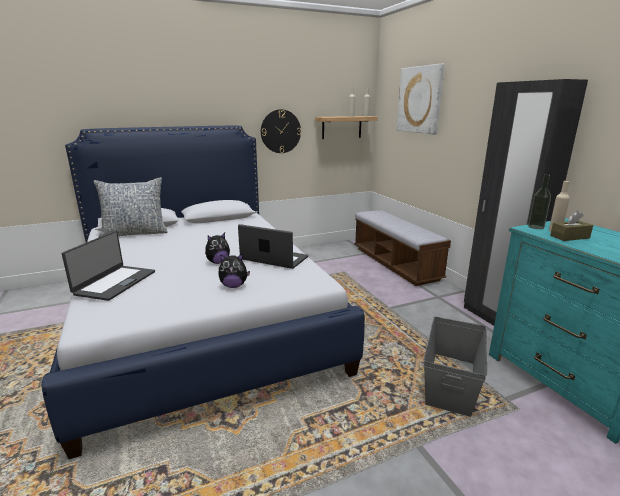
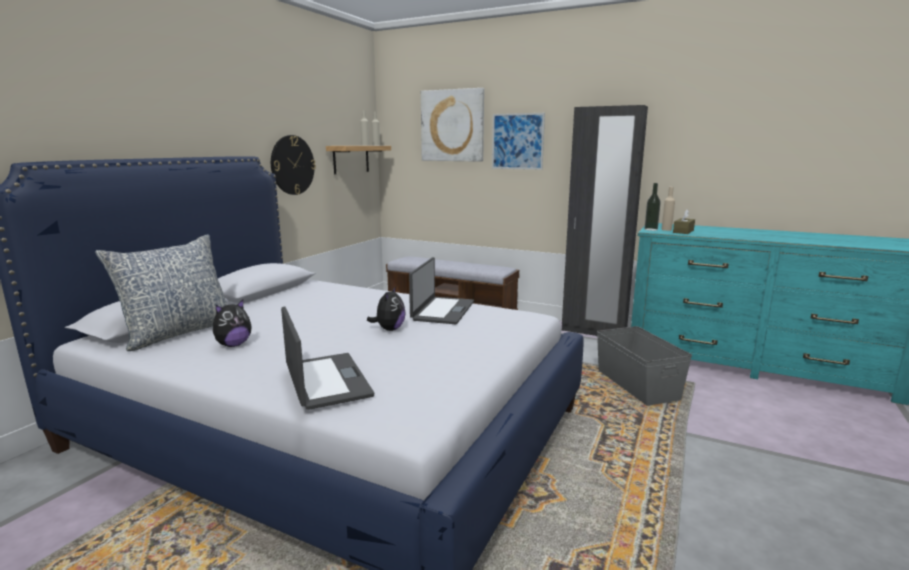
camera: 40 degrees left, 5 degrees down
plush toy [218,254,250,288] -> plush toy moved to [213,299,252,347]
laptop [238,224,308,269] -> laptop turned 120 degrees clockwise [409,257,474,324]
none -> picture [492,113,545,170]

